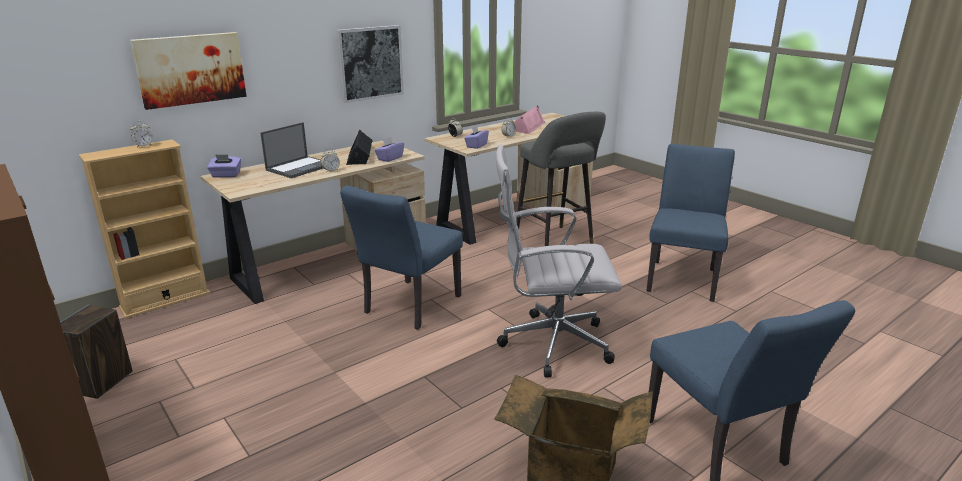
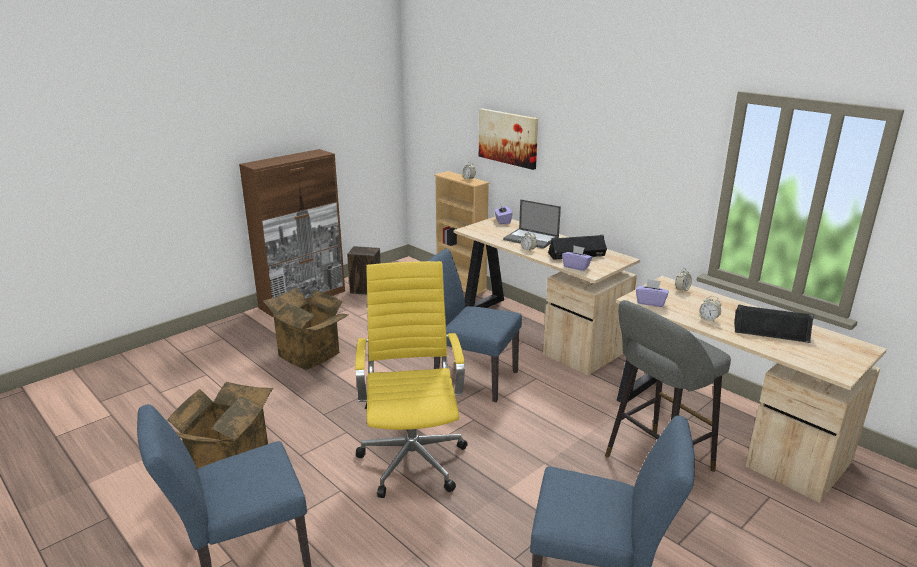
camera: 85 degrees right, 0 degrees up
picture [336,25,404,103] -> none
white office chair [496,145,622,377] -> yellow office chair [355,261,468,498]
pink speaker [514,105,545,134] -> black speaker [734,305,814,343]
none -> cardboard box [263,287,348,370]

